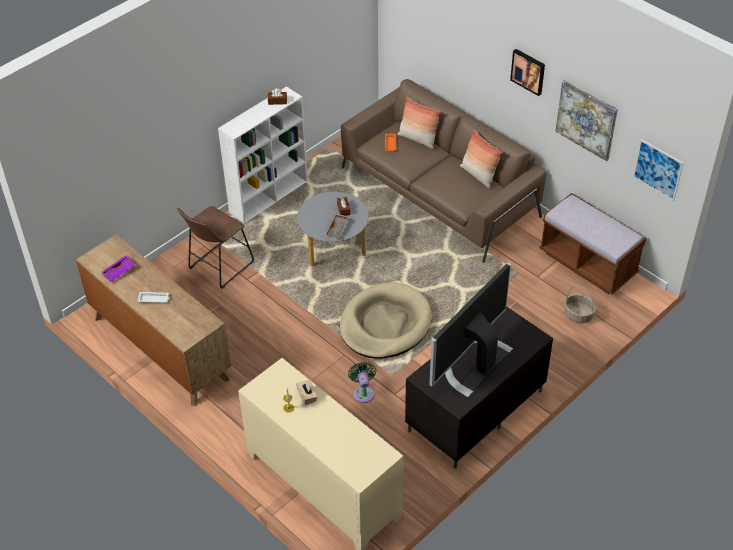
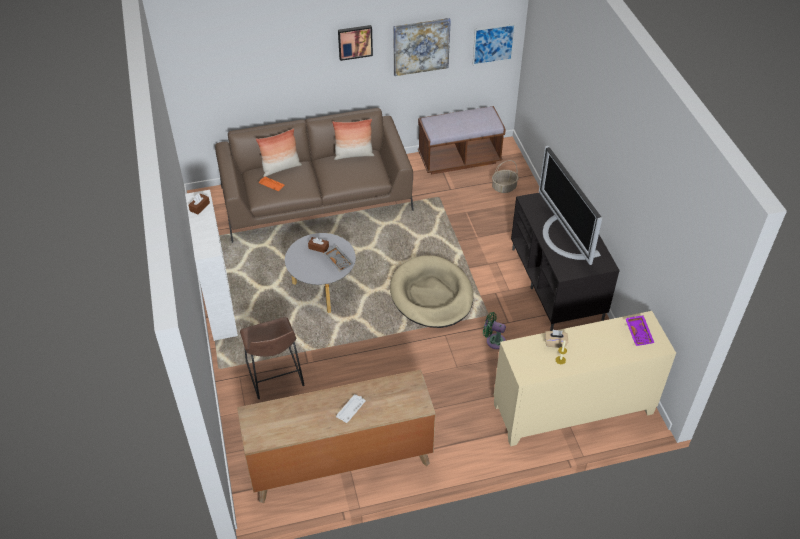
camera: 60 degrees left, 0 degrees up
purple tray [101,255,136,282] -> purple tray moved to [625,315,654,346]

